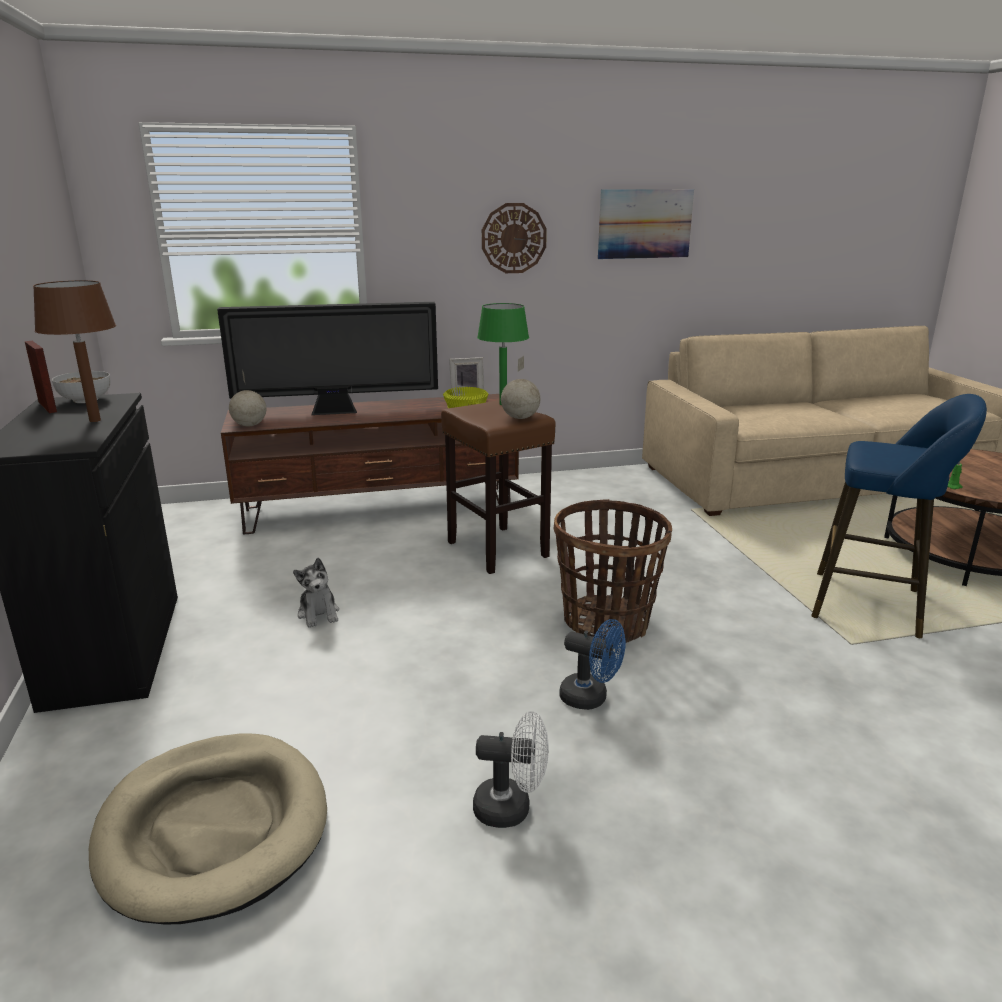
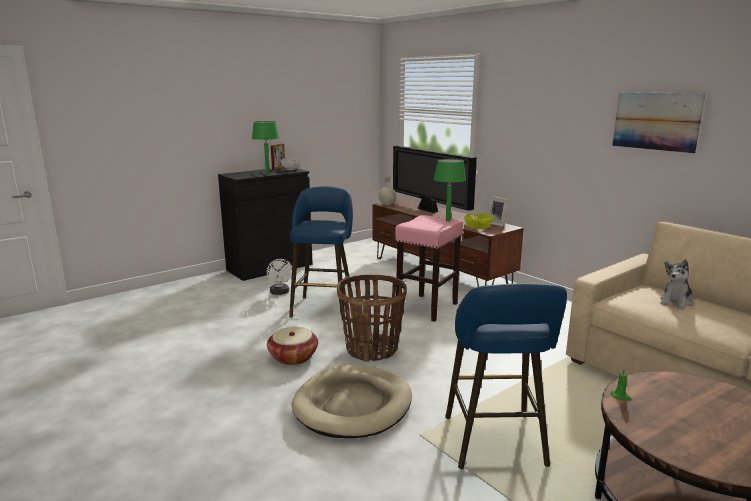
camera: 65 degrees right, 5 degrees down
brown table lamp [33,280,116,422] -> green table lamp [252,121,279,174]
beige dog bed [89,734,327,925] -> beige dog bed moved to [291,365,412,438]
plush toy [293,558,339,628] -> plush toy moved to [660,259,693,310]
brown stool [441,400,556,574] -> pink stool [395,215,463,322]
white fan [473,711,549,828] -> white fan moved to [267,259,292,295]
wall clock [482,203,547,273] -> none
globe [501,356,540,419] -> none
blue fan [559,619,626,710] -> basket [267,327,318,365]
none -> blue stool [289,186,354,318]

